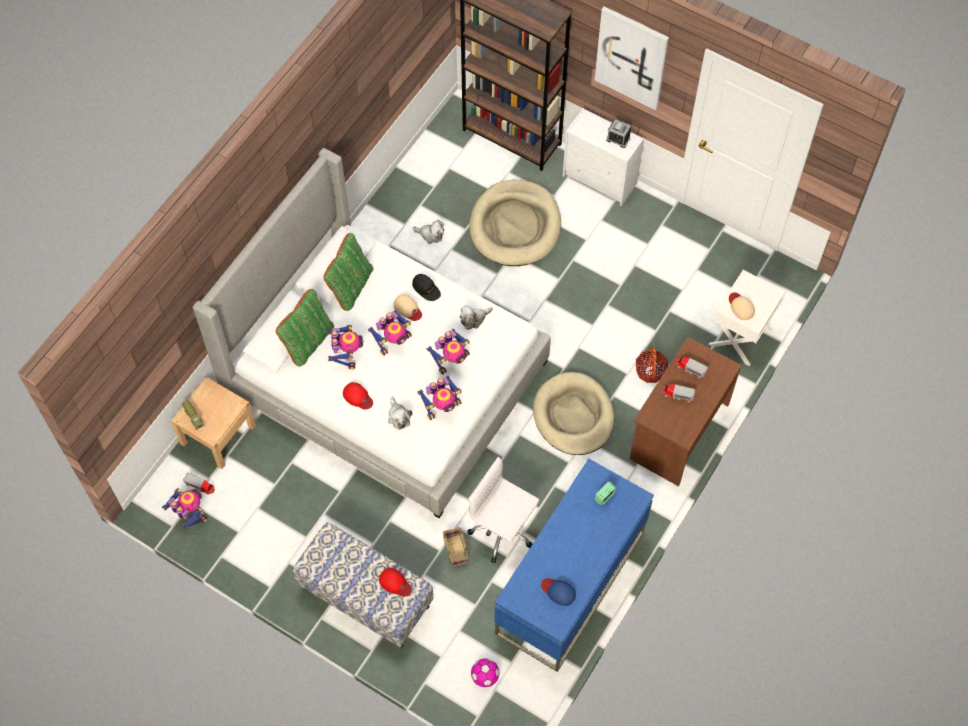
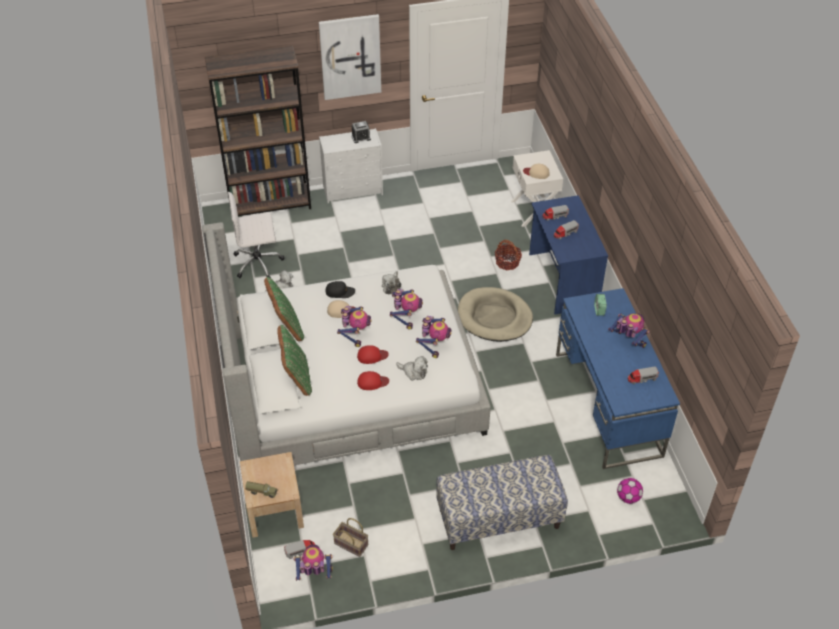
camera: 45 degrees left, 15 degrees down
toy robot [328,324,364,369] -> toy robot moved to [609,313,650,348]
red cap [379,568,412,597] -> red cap moved to [357,345,389,364]
basket [443,527,468,567] -> basket moved to [333,518,368,557]
white office chair [467,457,539,563] -> white office chair moved to [228,192,284,278]
beige dog bed [469,180,561,266] -> none
blue cap [541,578,576,606] -> toy truck [627,367,659,384]
brown desk [630,337,742,486] -> blue desk [529,195,608,315]

